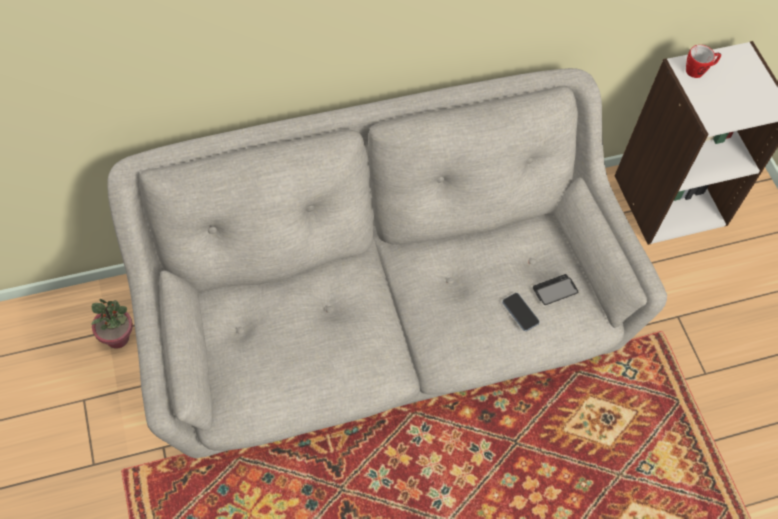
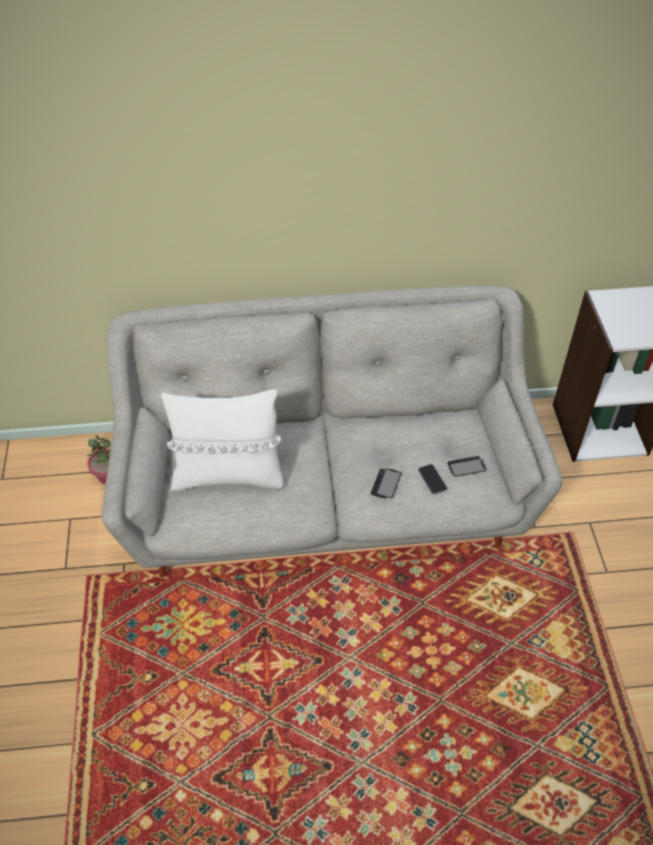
camera: 15 degrees right, 10 degrees down
mug [686,45,721,78] -> none
none -> white pillow [161,390,284,491]
none -> phone [370,468,401,499]

